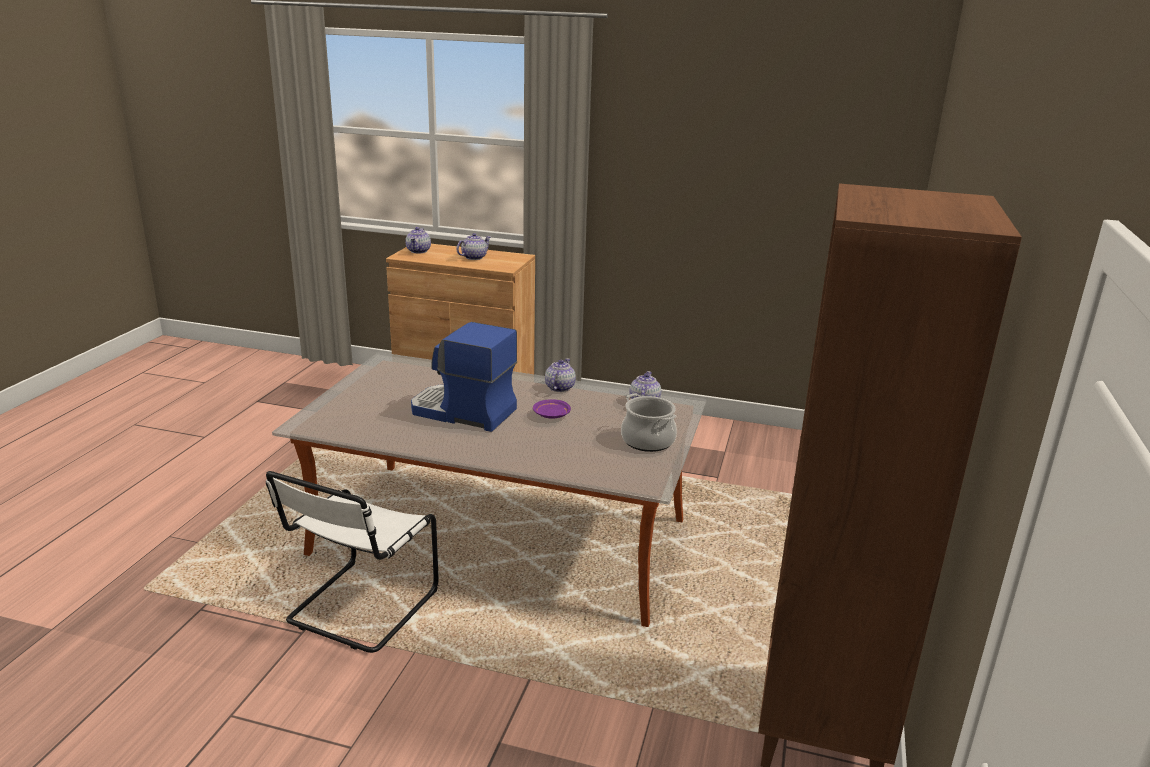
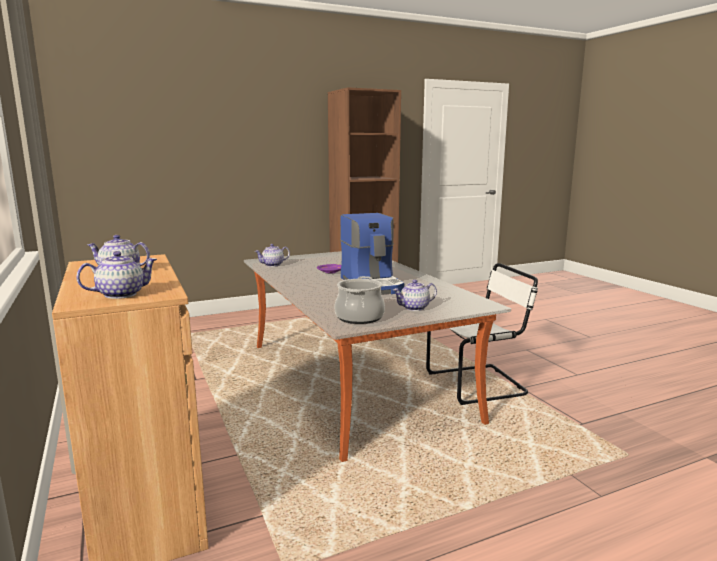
camera: 130 degrees left, 10 degrees down
teapot [545,358,576,392] -> teapot moved to [393,280,437,311]
cooking pot [621,394,677,452] -> cooking pot moved to [334,276,385,324]

